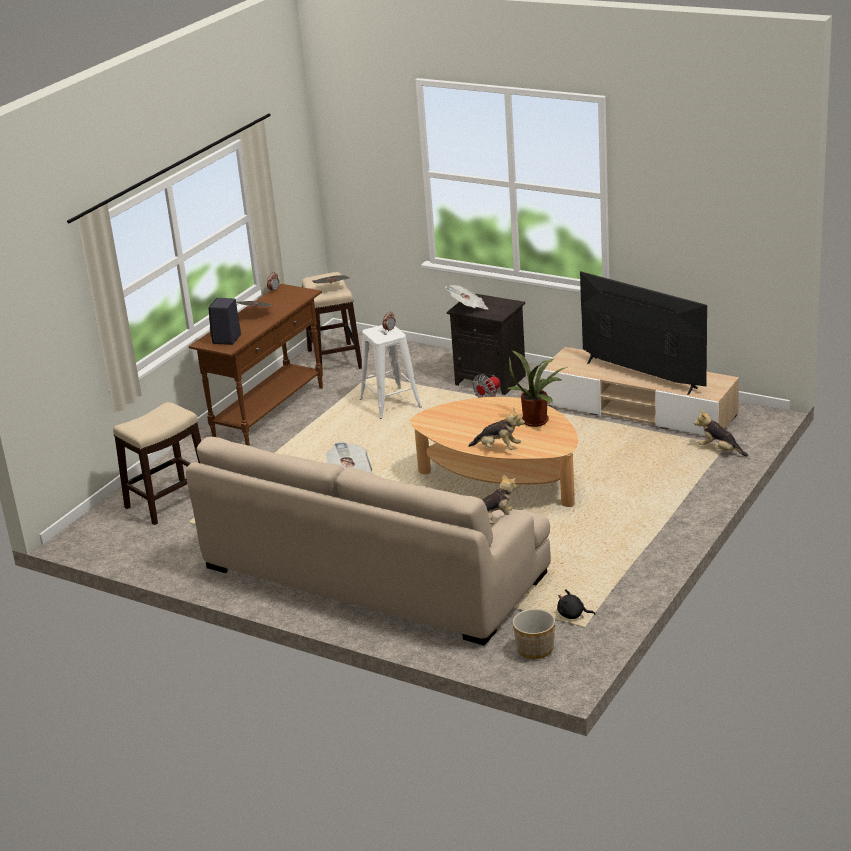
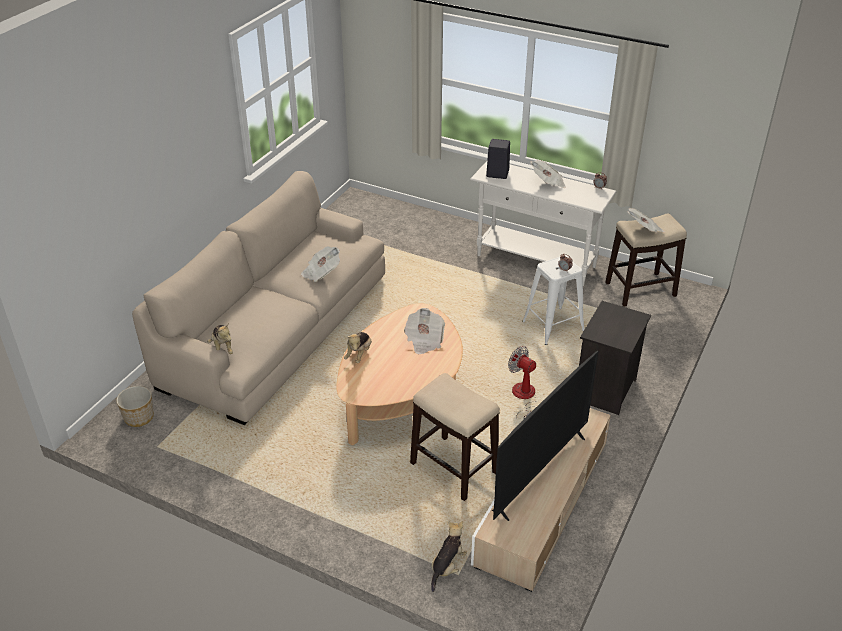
camera: 85 degrees right, 10 degrees up
stool [113,402,201,525] -> stool moved to [410,373,500,501]
brown console table [189,284,323,446] -> white console table [470,161,617,286]
newspaper [445,285,488,309] -> newspaper moved to [404,308,445,354]
potted plant [507,350,567,427] -> none
black plush toy [557,589,596,619] -> none

